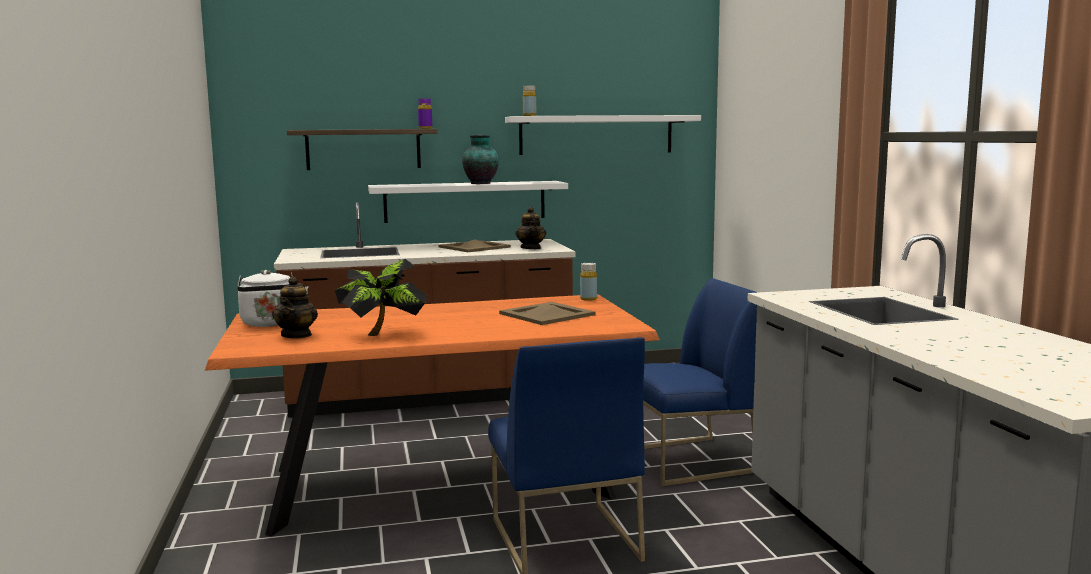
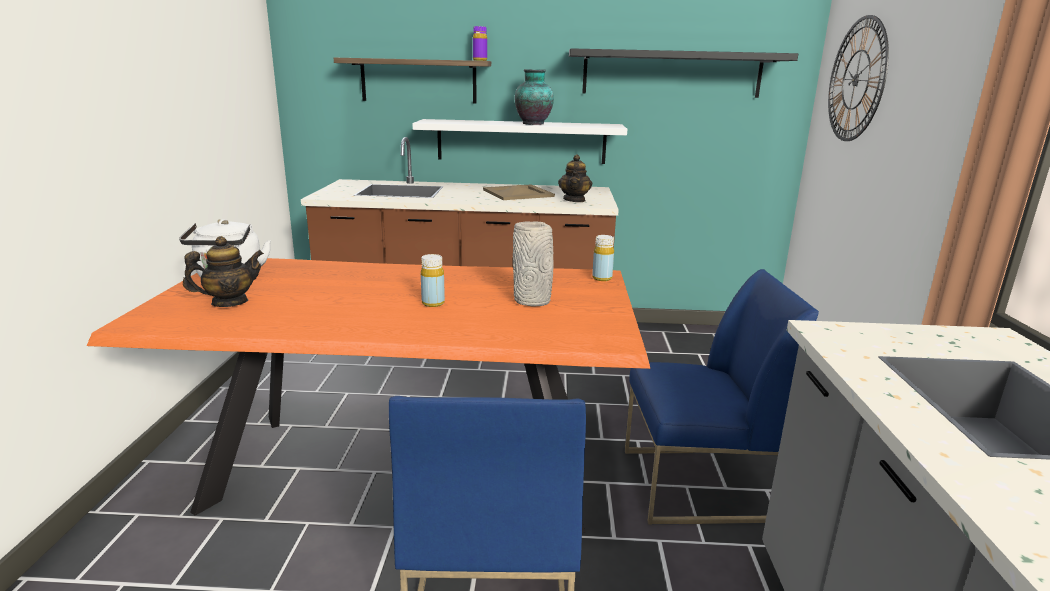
camera: 15 degrees right, 10 degrees up
teapot [272,277,318,339] -> teapot turned 135 degrees counterclockwise [183,236,264,307]
potted plant [335,259,427,336] -> none
beige tray [499,302,595,325] -> grey vase [513,221,554,306]
white shelf [505,115,701,155] -> black shelf [569,48,798,98]
yellow bottle [523,86,536,116] -> yellow bottle moved to [421,254,445,307]
none -> wall clock [828,15,889,141]

